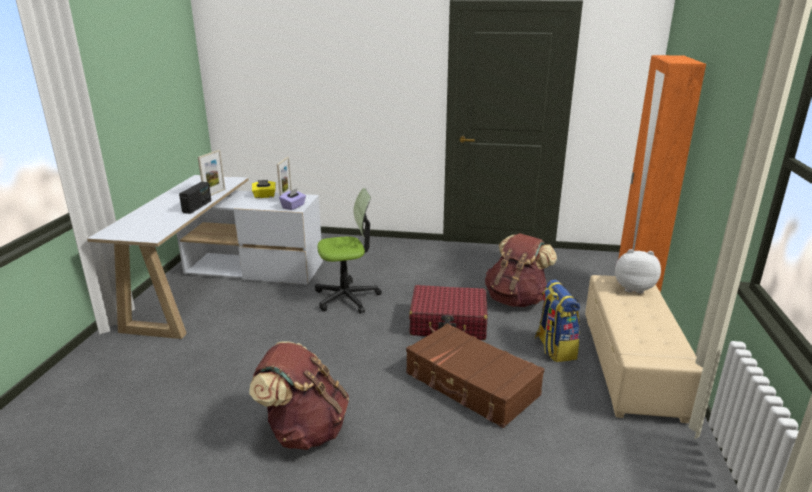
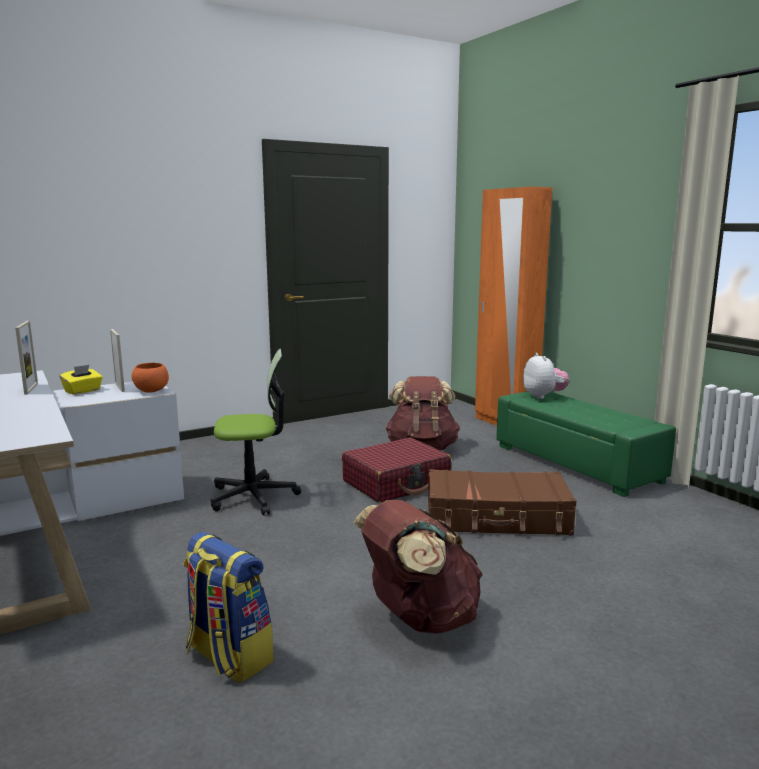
camera: 40 degrees left, 10 degrees down
radio [179,182,212,214] -> none
purple tissue box [279,188,306,210] -> orange bowl [132,363,169,393]
office chair [315,188,382,314] -> office chair turned 45 degrees clockwise [210,349,301,515]
backpack [535,279,580,362] -> backpack moved to [183,532,274,683]
beige ottoman [585,275,703,423] -> green ottoman [496,391,676,497]
plush toy [615,249,661,293] -> plush toy turned 105 degrees clockwise [523,353,569,399]

